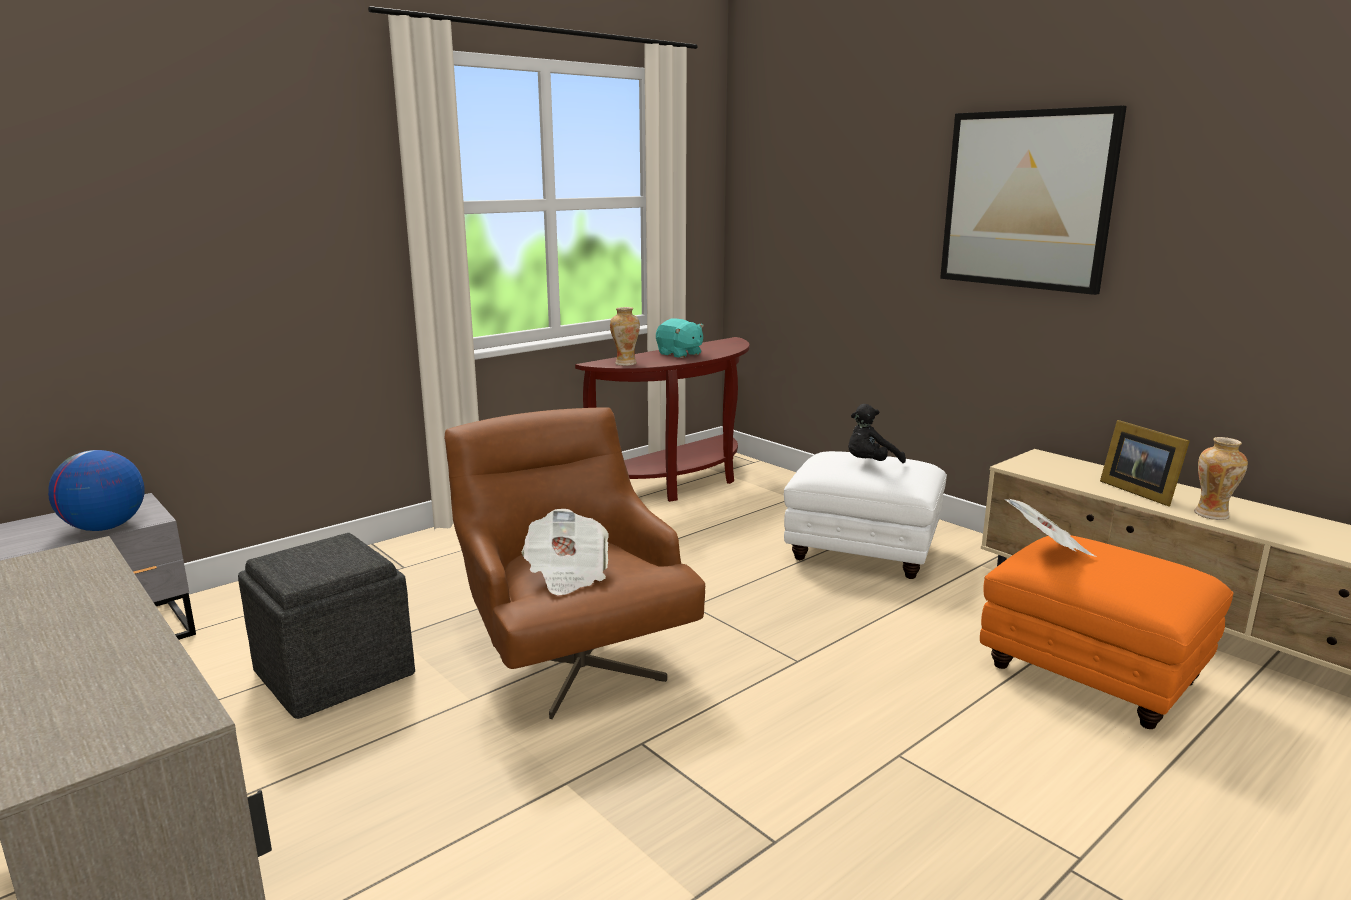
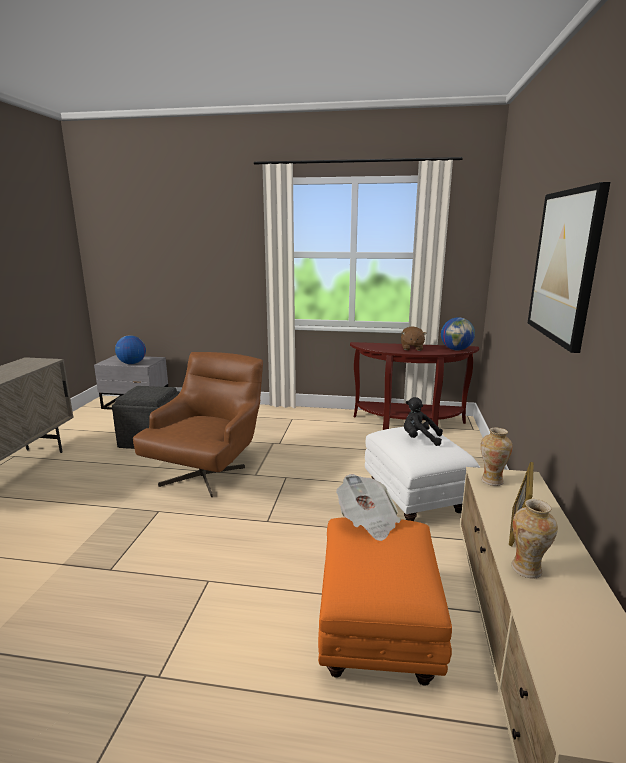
camera: 50 degrees right, 0 degrees up
newspaper [522,509,609,595] -> none
vase [610,307,640,366] -> vase moved to [481,427,513,486]
turquoise plush toy [656,318,704,358] -> brown plush toy [401,326,427,351]
none -> globe [441,317,475,350]

